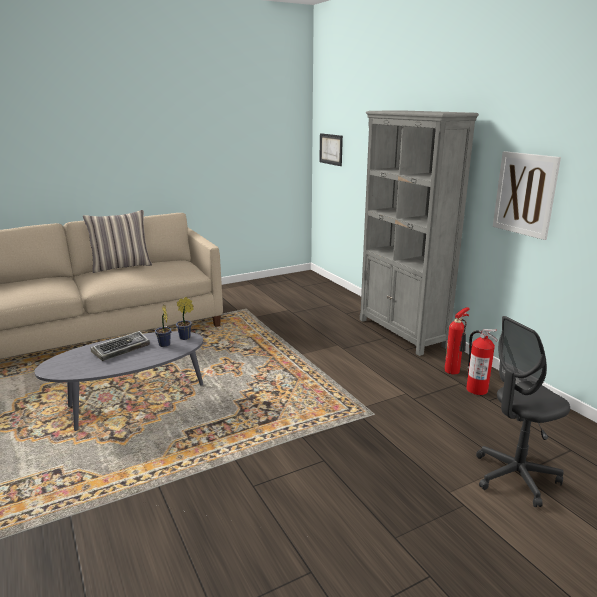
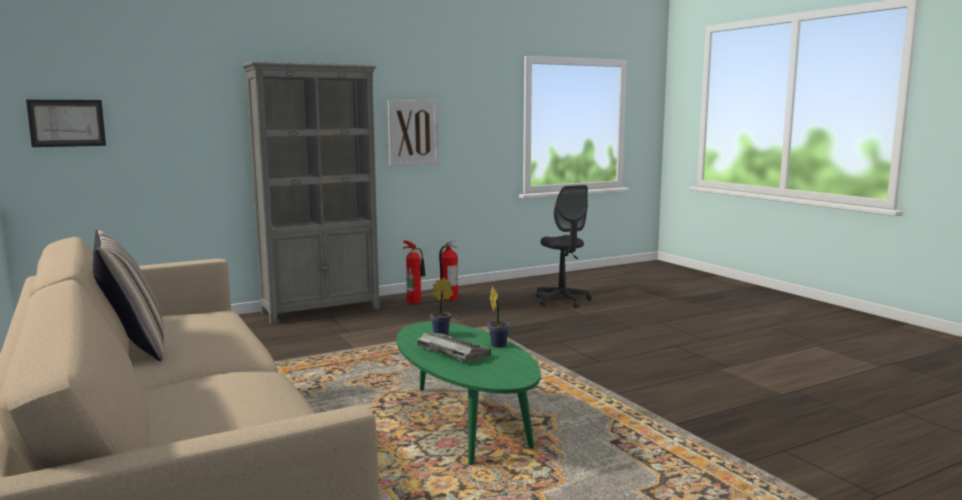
camera: 90 degrees left, 10 degrees down
grey coffee table [34,331,203,431] -> green coffee table [397,322,541,465]
potted plant [176,297,194,340] -> potted plant moved to [488,286,510,348]

